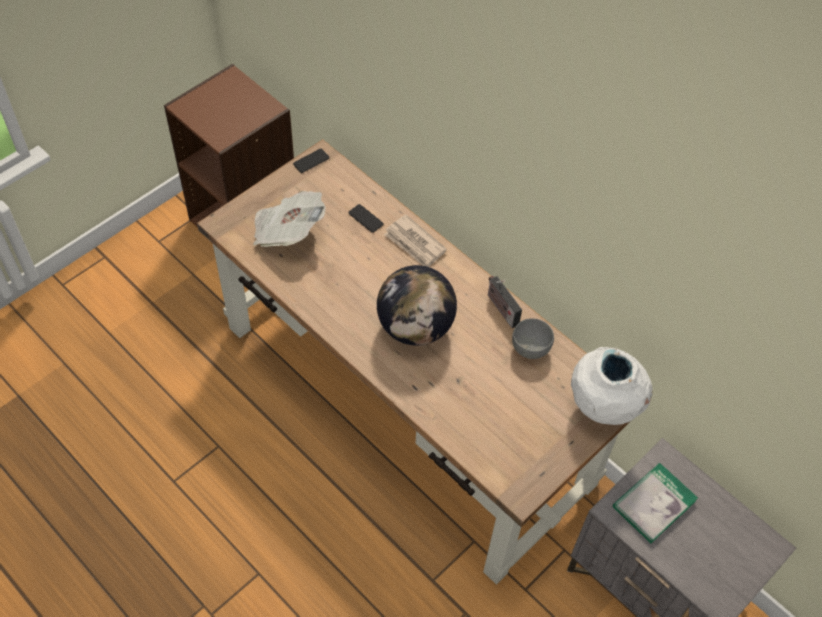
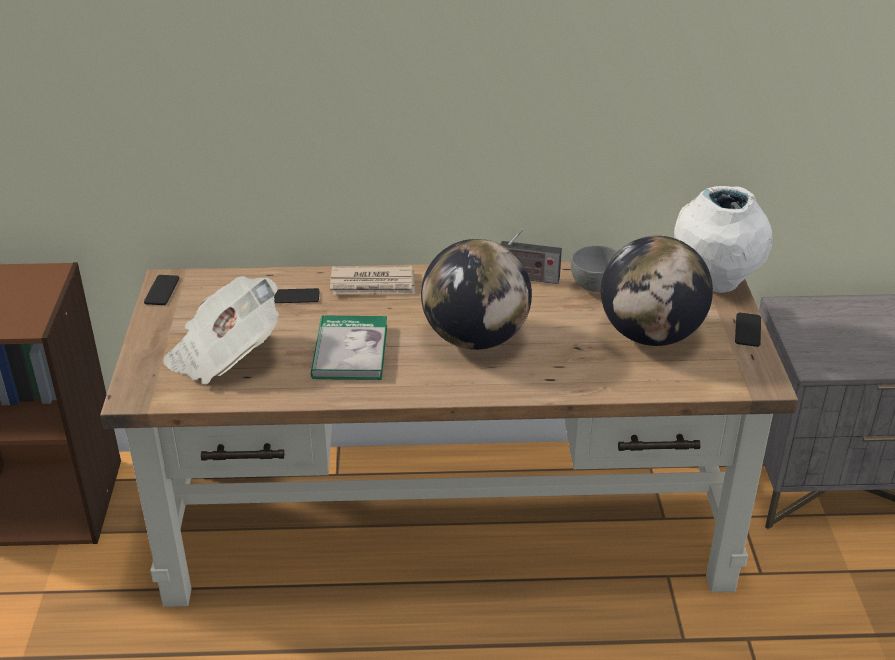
camera: 45 degrees left, 20 degrees down
book [613,463,698,543] -> book moved to [311,315,387,380]
none -> globe [601,236,713,346]
none -> phone [735,313,761,347]

